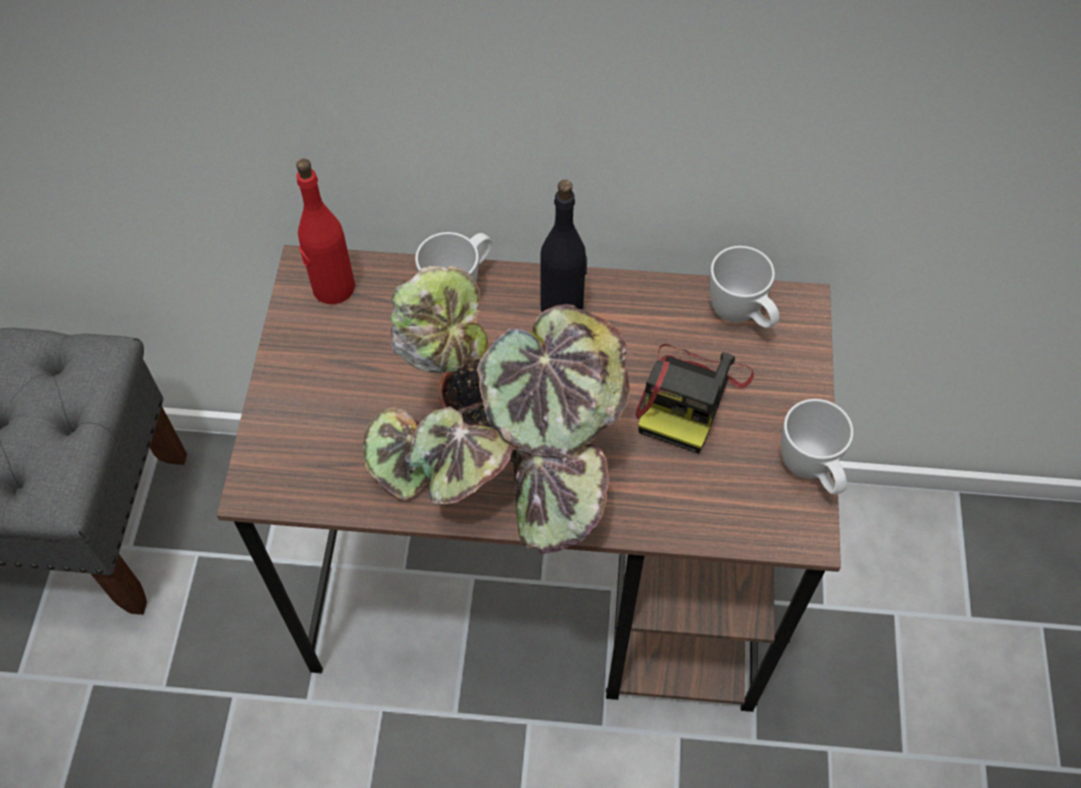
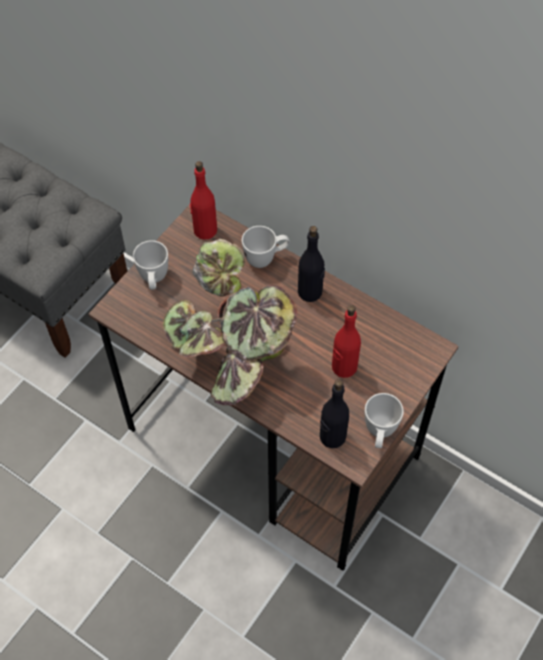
camera: 30 degrees right, 0 degrees up
camera [635,344,754,454] -> red bottle [332,305,361,378]
white mug [710,246,780,328] -> white mug moved to [133,240,168,290]
none -> black bottle [320,379,349,448]

